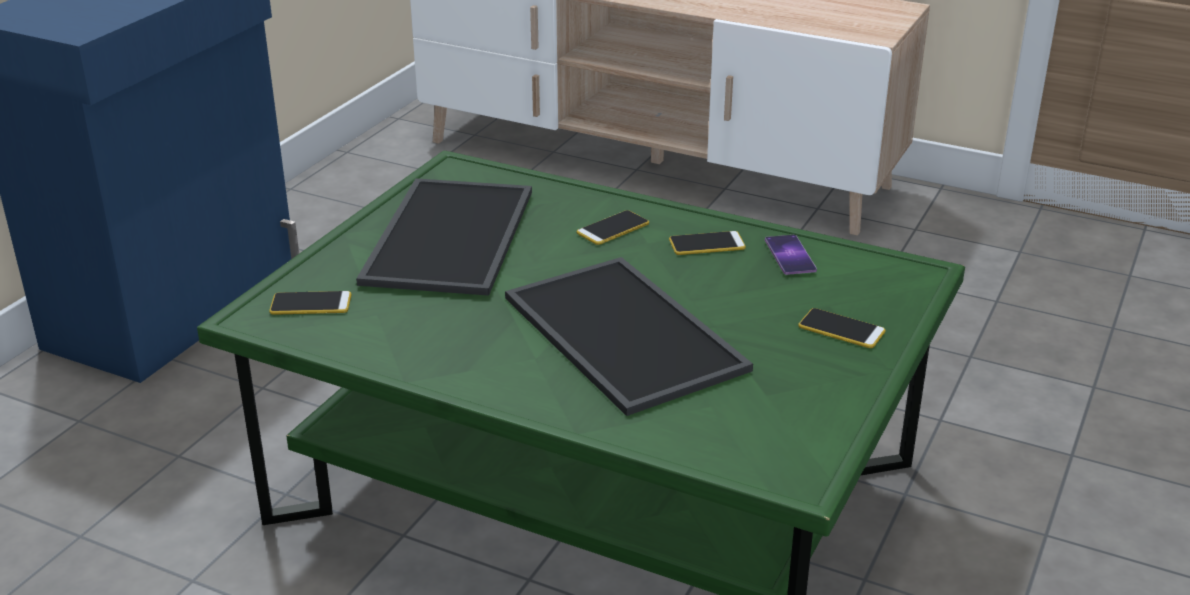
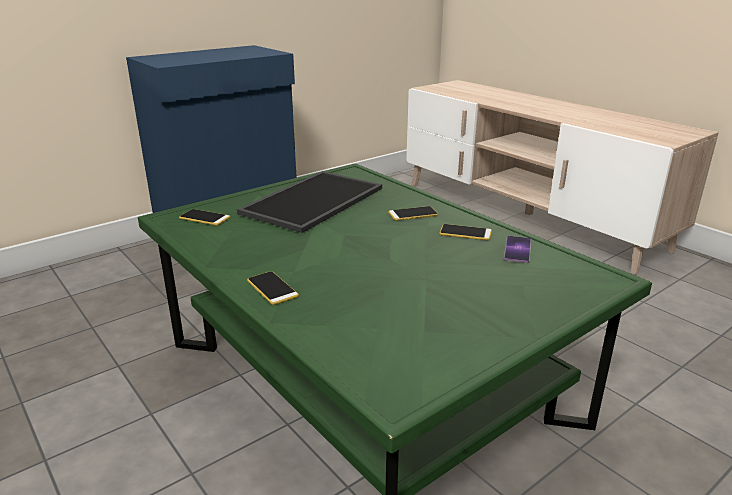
camera: 25 degrees right, 5 degrees down
tray [505,257,753,416] -> none
phone [798,308,886,348] -> phone moved to [247,271,299,305]

